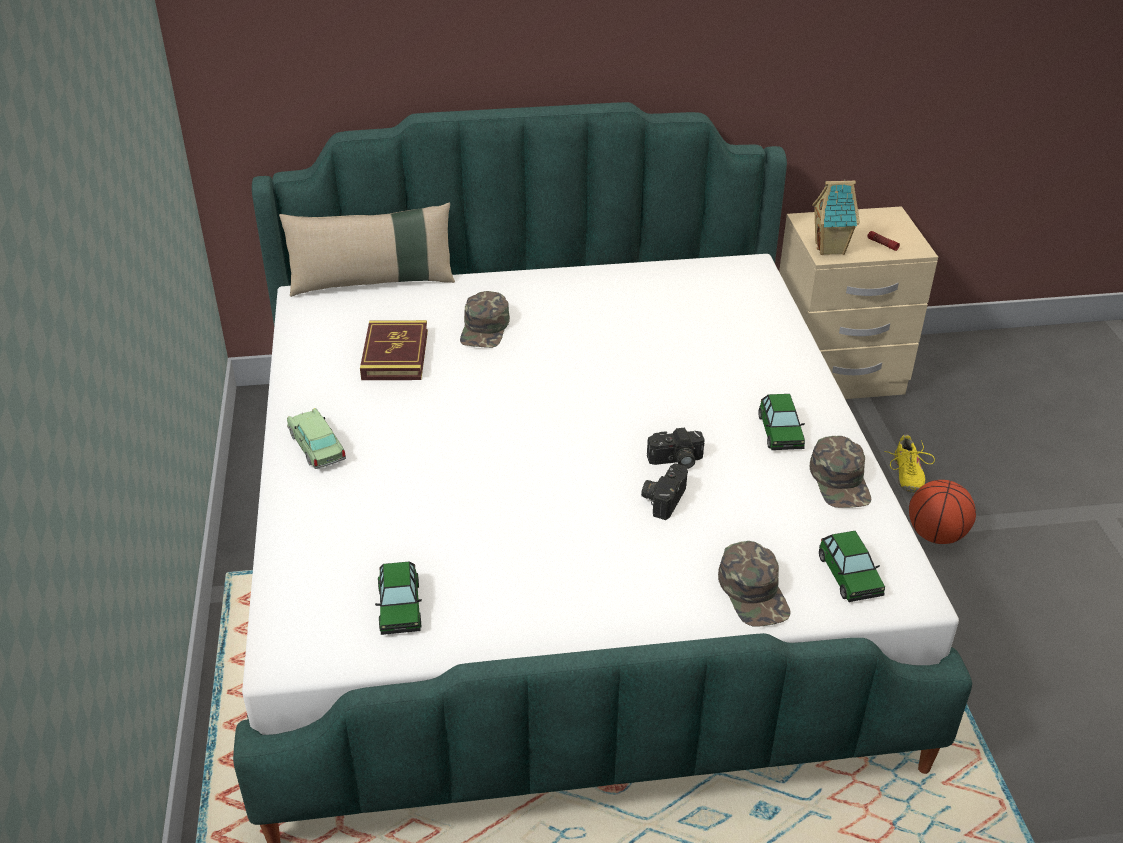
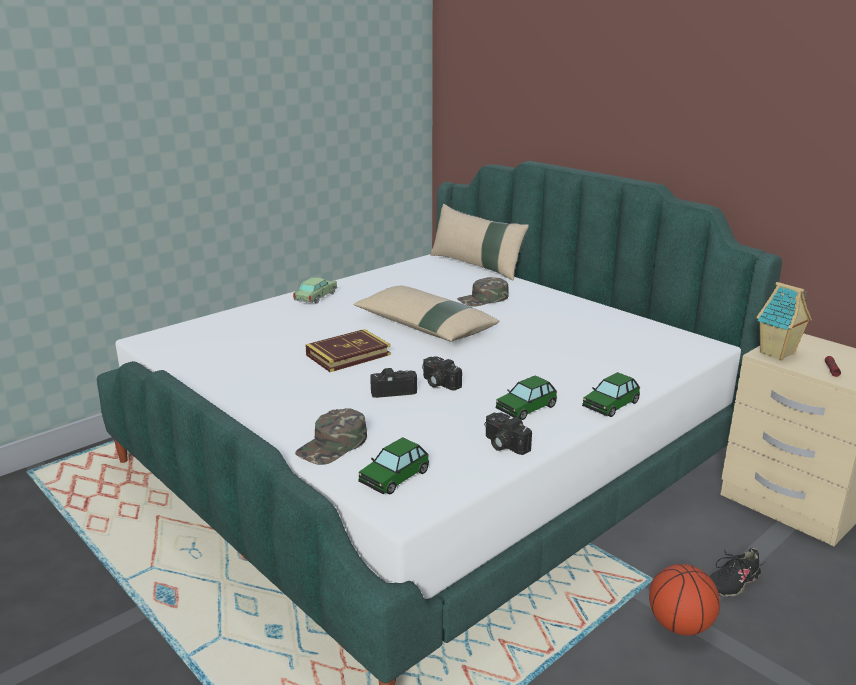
camera: 55 degrees right, 15 degrees down
book [360,320,428,380] -> book moved to [305,329,390,372]
toy car [375,562,422,635] -> toy car moved to [582,372,640,417]
green cap [810,436,871,508] -> camera [484,413,532,455]
yellow shoe [885,435,935,493] -> black shoe [709,548,765,597]
none -> beige pillow [354,286,499,342]

